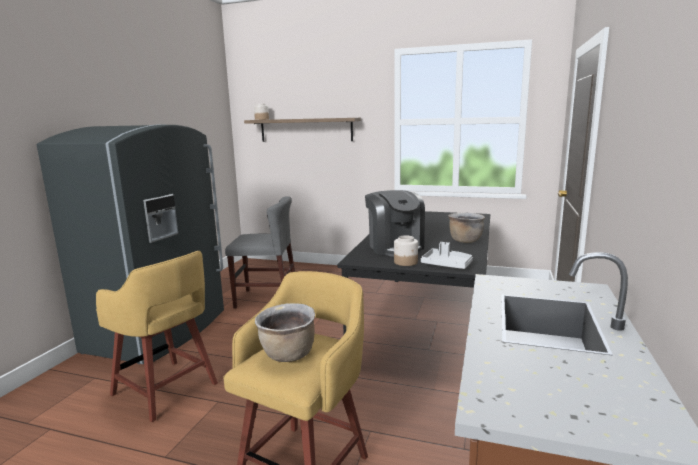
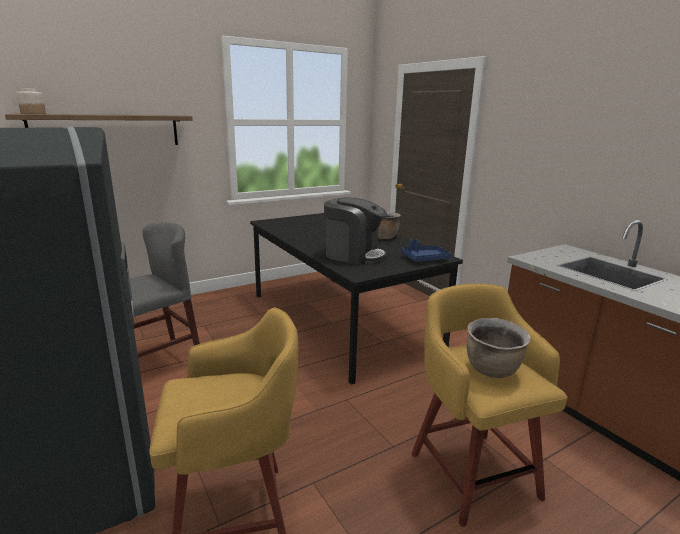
camera: 50 degrees left, 5 degrees up
jar [394,235,418,266] -> none
grey tray [421,242,473,269] -> blue tray [401,239,451,262]

